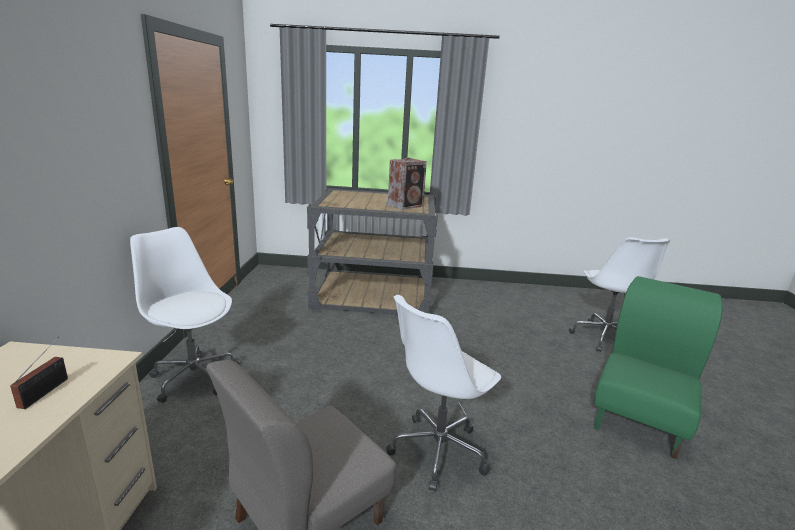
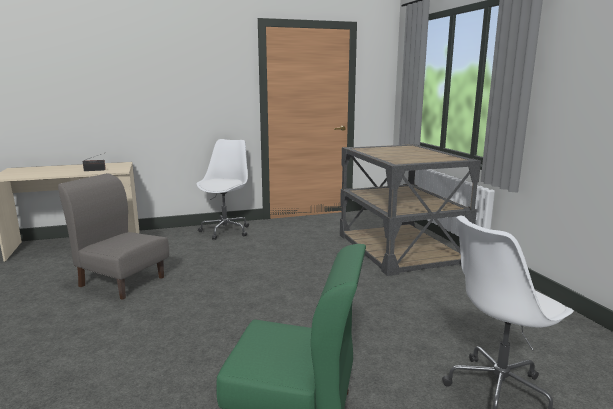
camera: 70 degrees right, 5 degrees down
white office chair [386,295,501,491] -> none
speaker [388,157,427,210] -> none

